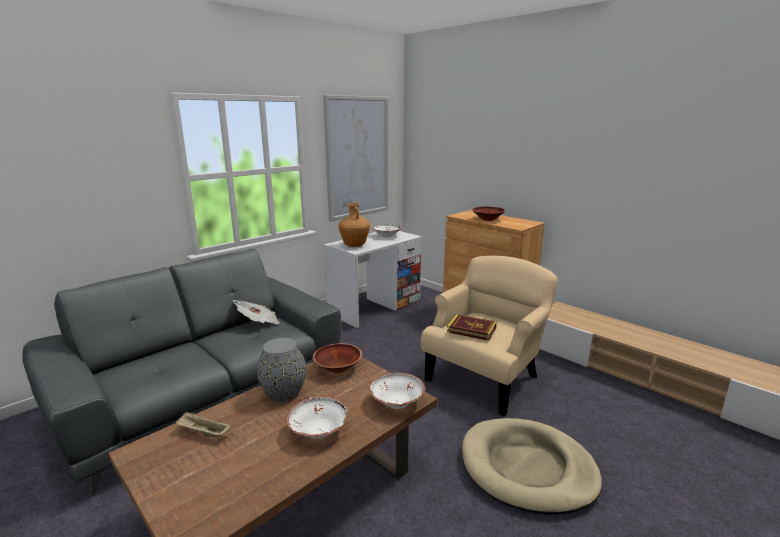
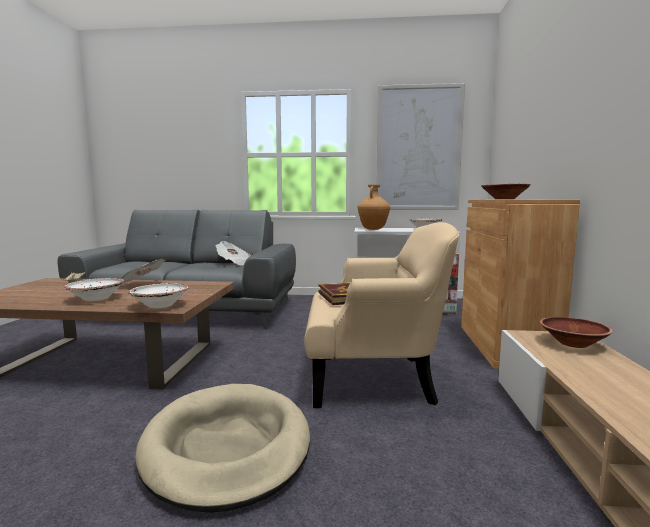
camera: 50 degrees right, 10 degrees down
grey vase [257,338,307,402] -> newspaper [120,258,166,283]
brown bowl [313,343,362,373] -> brown bowl moved to [540,317,613,348]

